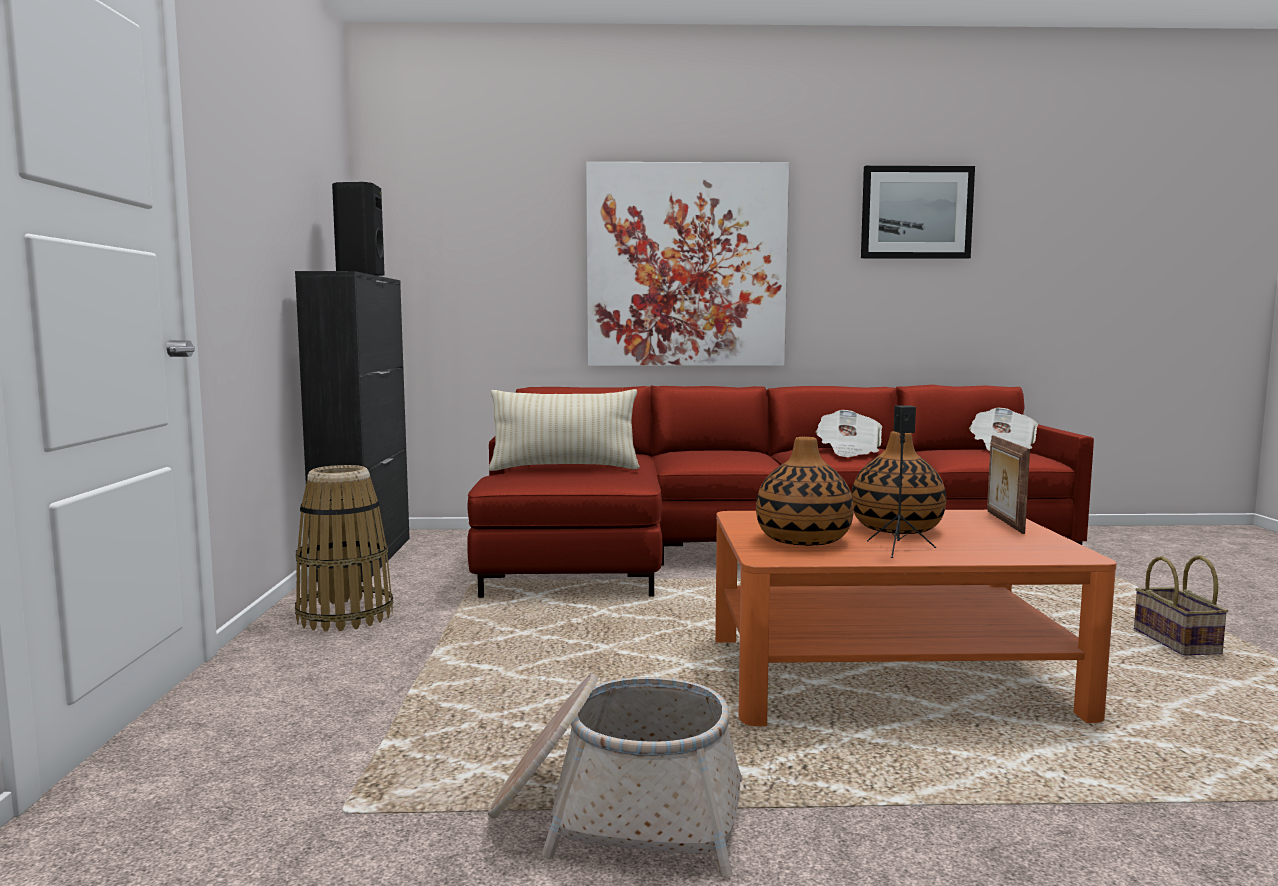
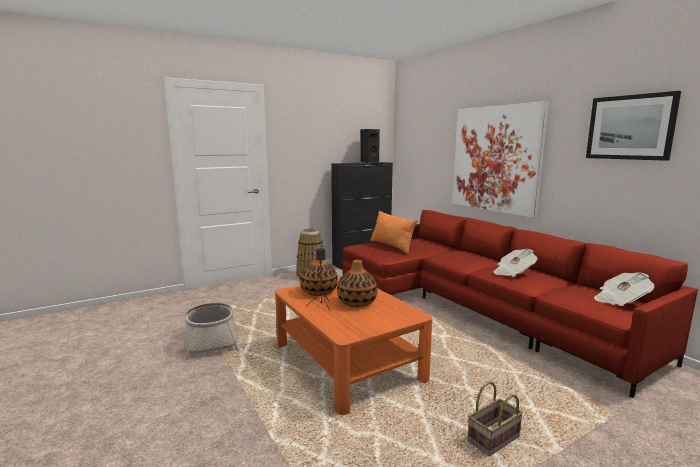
camera: 60 degrees right, 5 degrees up
beige pillow [489,389,640,471] -> orange pillow [370,211,418,254]
picture frame [987,436,1030,534] -> none

